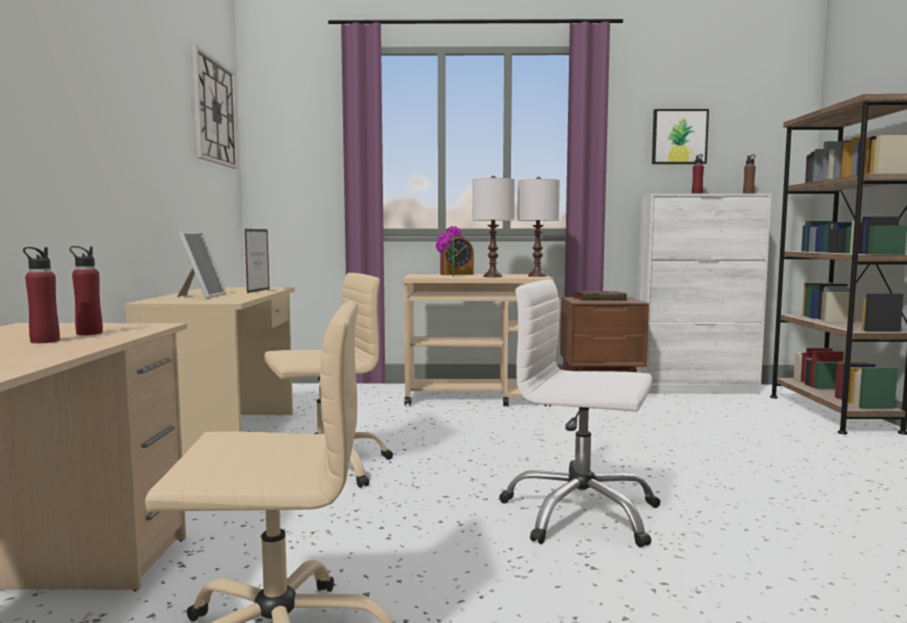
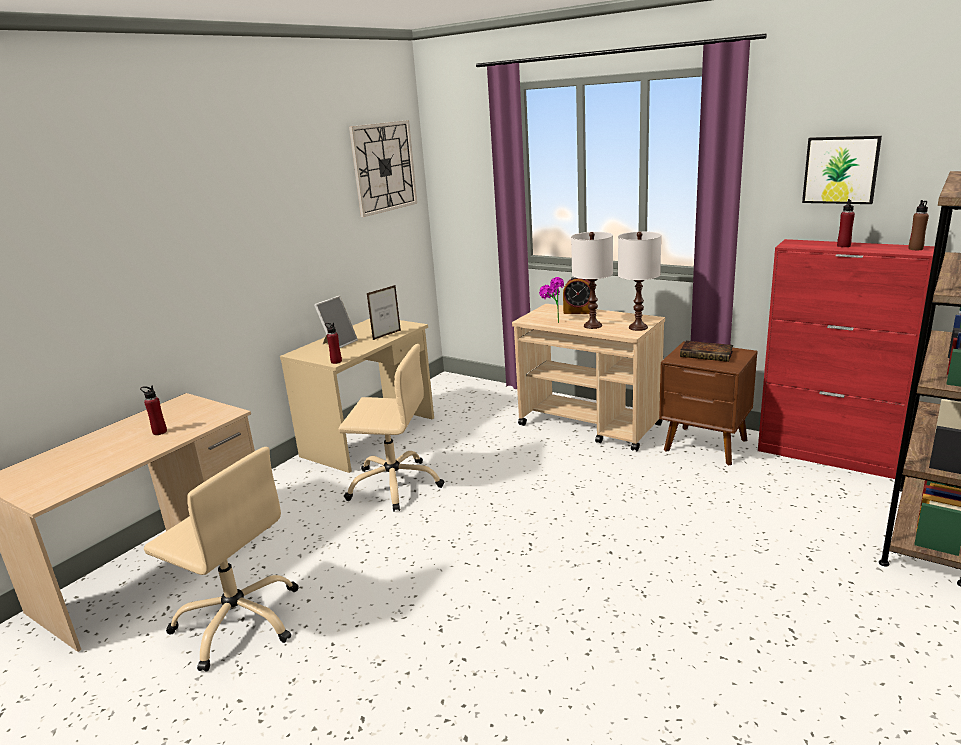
camera: 35 degrees right, 15 degrees up
red bottle [70,246,103,335] -> red bottle moved to [325,323,342,364]
white office chair [499,279,661,548] -> none
white cabinet [636,193,772,394] -> red cabinet [758,239,935,479]

